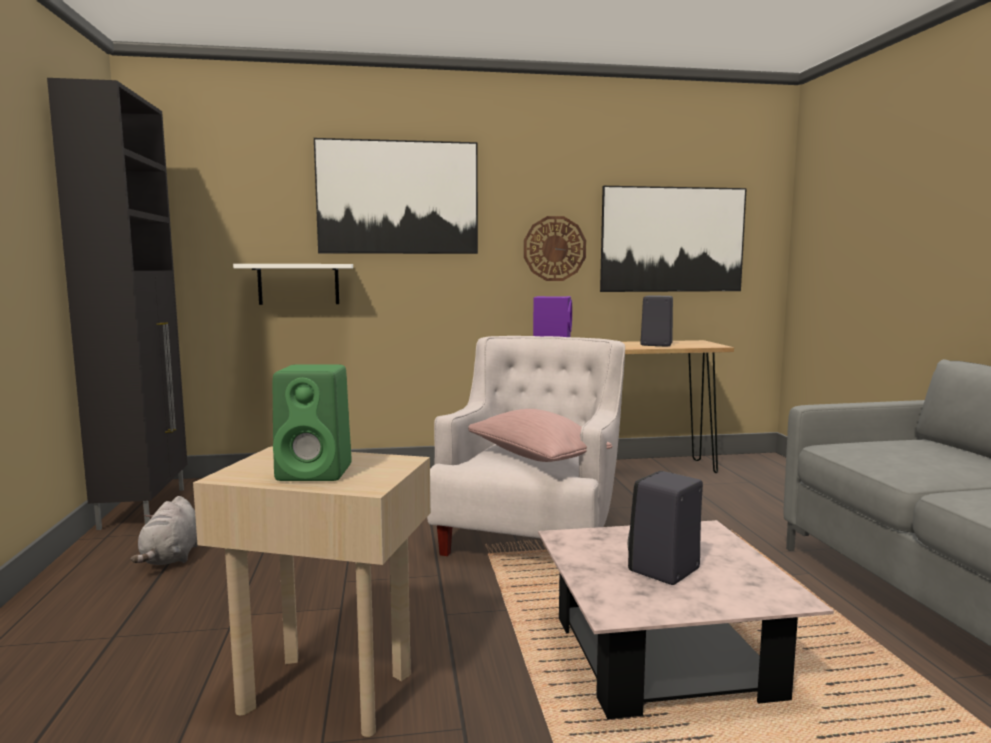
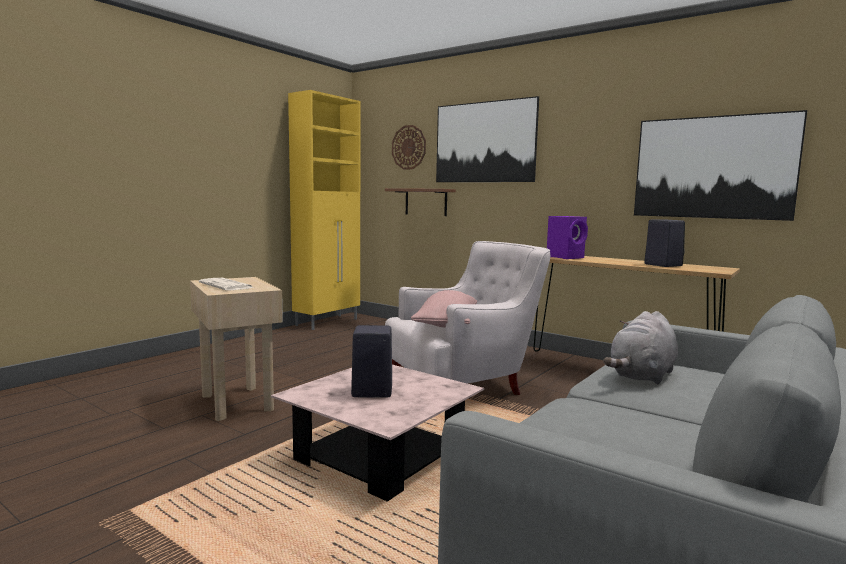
camera: 45 degrees right, 0 degrees up
black cabinet [47,78,188,530] -> yellow cabinet [288,90,361,330]
grey plush toy [131,496,198,565] -> grey plush toy moved to [603,311,678,384]
white shelf [233,264,353,305] -> brown shelf [385,188,456,216]
green speaker [273,364,352,481] -> newspaper [199,278,254,290]
wall clock [524,216,586,281] -> wall clock moved to [392,125,426,169]

